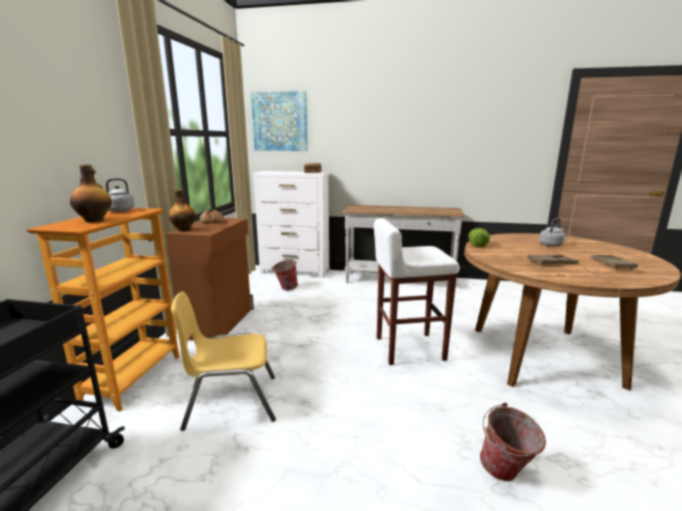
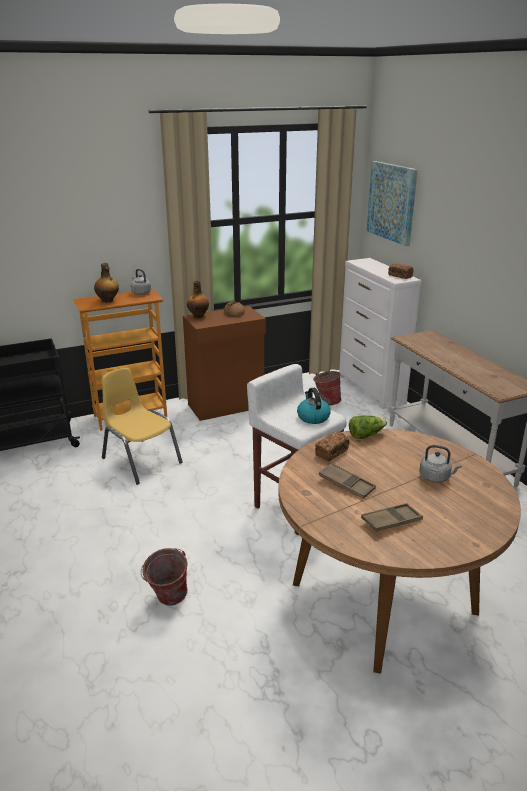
camera: 55 degrees right, 10 degrees up
none -> kettle [297,388,331,424]
none -> bread [315,431,350,461]

